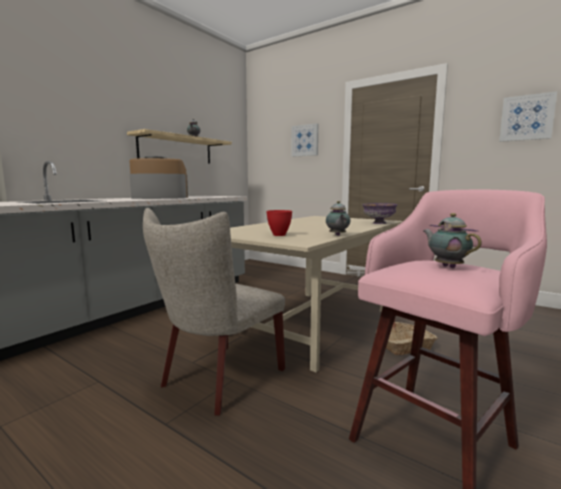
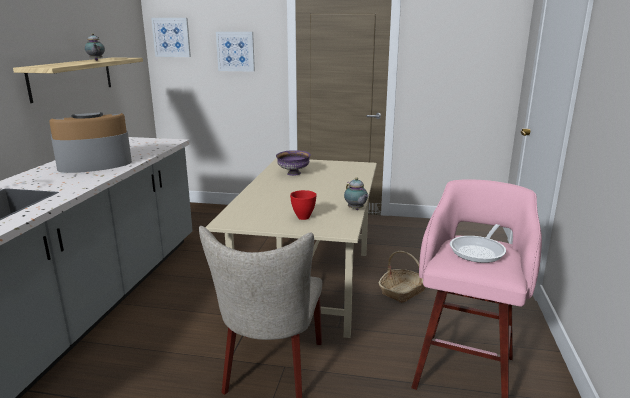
camera: 25 degrees left, 10 degrees up
purple bowl [363,203,398,224] -> purple bowl moved to [276,150,311,176]
teapot [423,213,482,268] -> frying pan [450,224,506,263]
picture [499,91,557,142] -> picture moved to [151,18,191,57]

